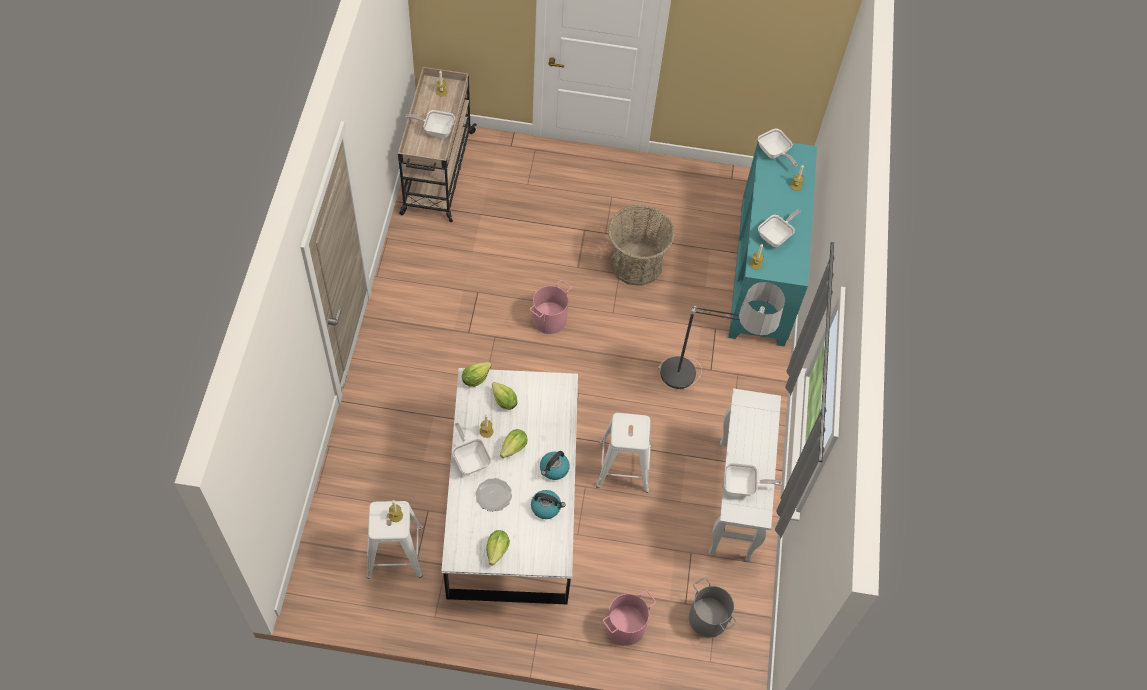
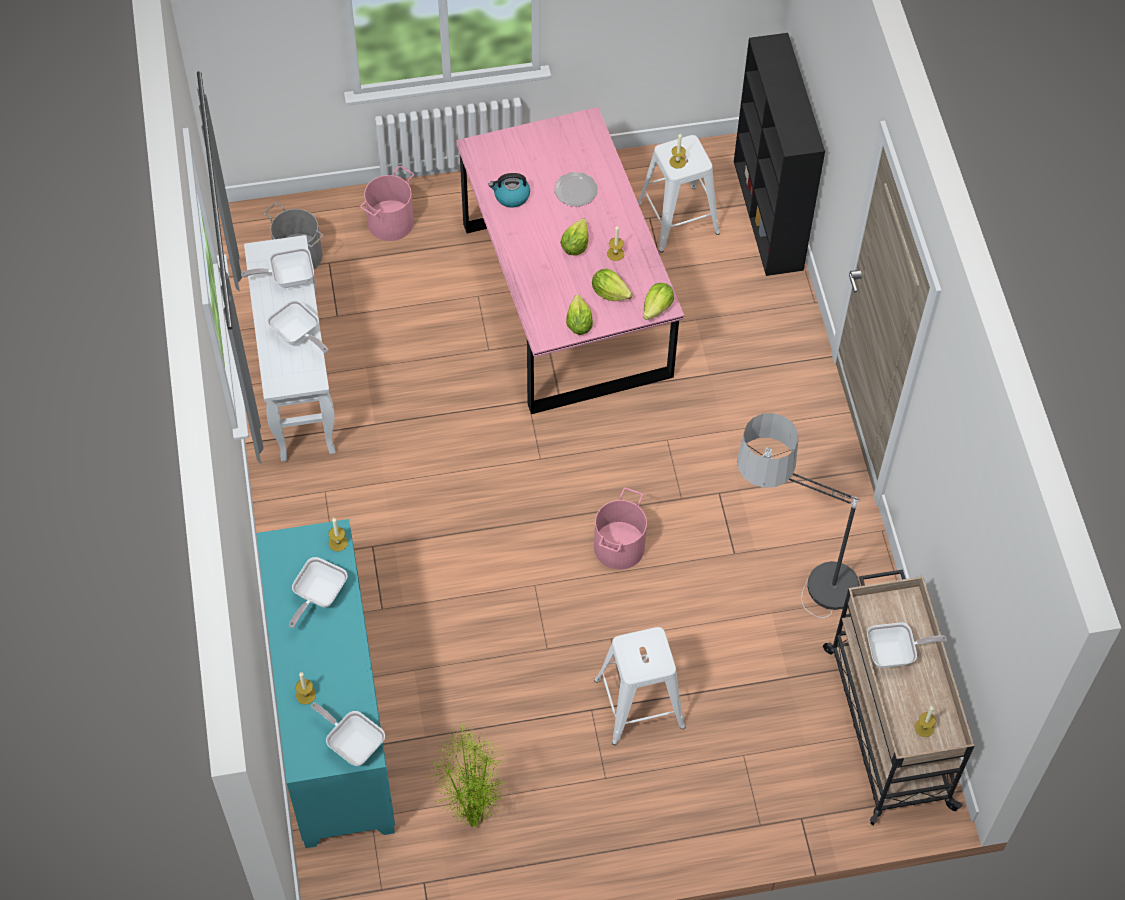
camera: 165 degrees right, 0 degrees up
white dining table [441,368,578,604] -> pink dining table [456,107,684,414]
frying pan [452,423,491,475] -> frying pan moved to [267,299,328,354]
lettuce [487,530,510,565] -> lettuce moved to [566,295,593,335]
kettle [540,451,570,480] -> none
white stool [596,413,651,493] -> white stool moved to [594,627,685,745]
basket [608,205,675,286] -> none
floor lamp [658,282,785,389] -> floor lamp moved to [737,413,860,618]
none -> potted plant [428,723,507,830]
none -> black bookcase [734,33,825,276]

